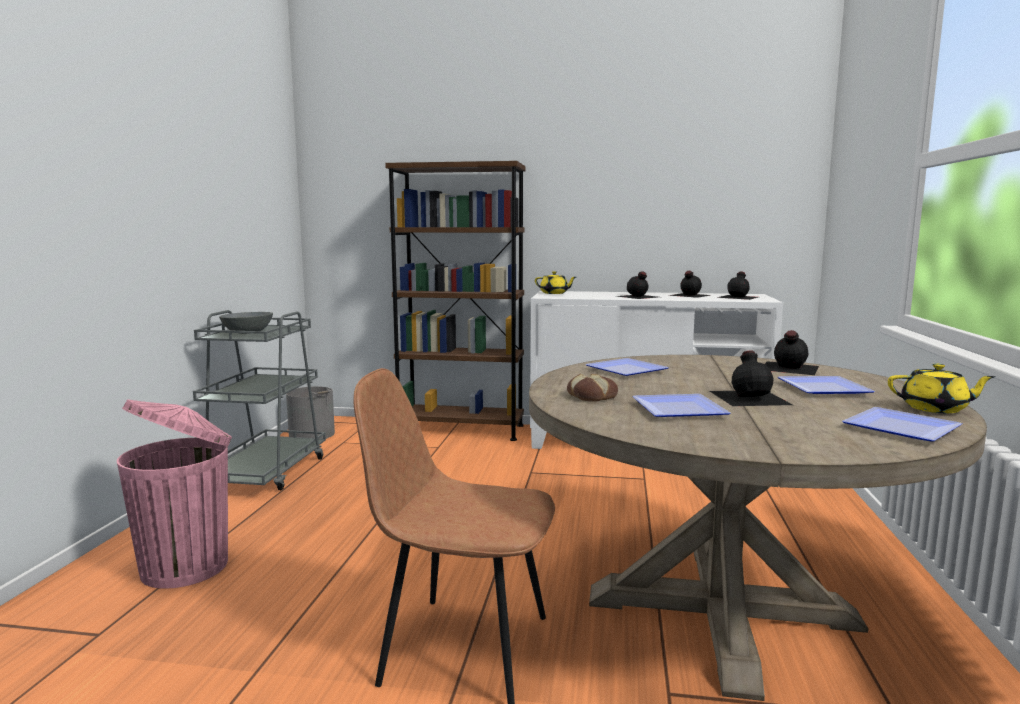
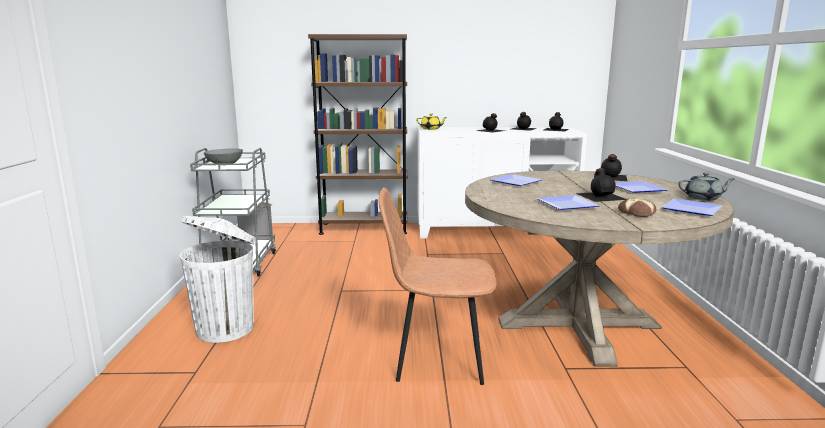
camera: 10 degrees left, 5 degrees up
pink trash can [117,399,232,589] -> white trash can [180,216,256,343]
bread [567,374,618,401] -> bread moved to [618,198,656,217]
yellow teapot [888,364,995,413] -> grey teapot [678,172,734,201]

